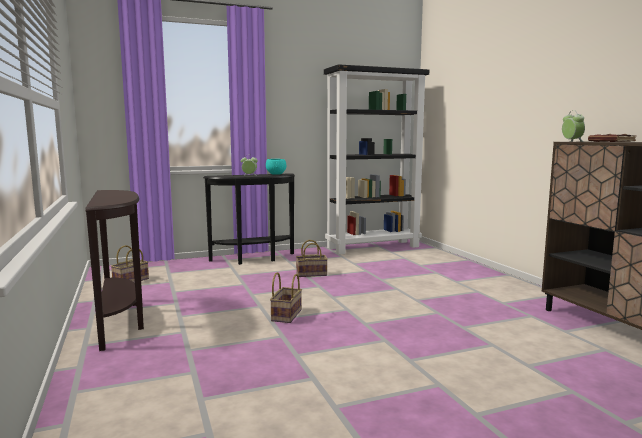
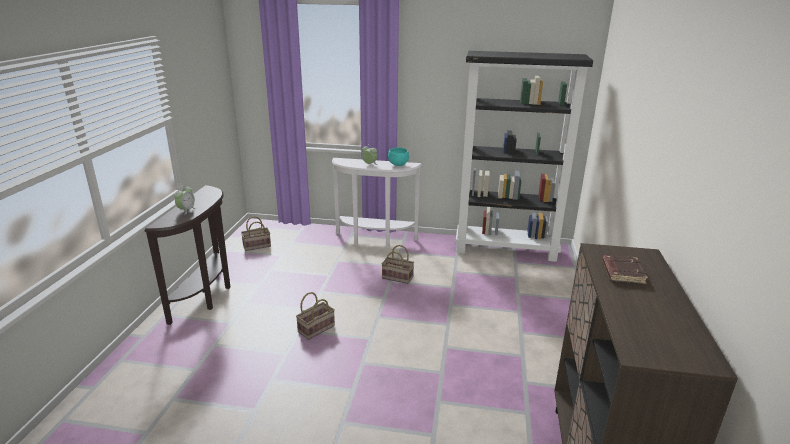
camera: 30 degrees right, 15 degrees up
black console table [203,173,295,265] -> white console table [332,158,422,248]
alarm clock [562,110,585,142] -> alarm clock moved to [174,185,196,215]

